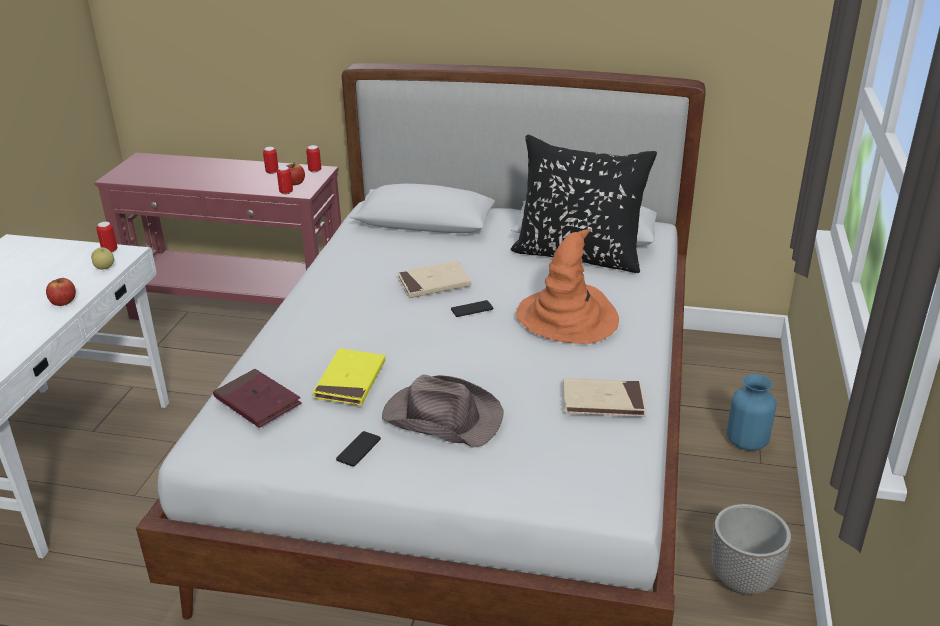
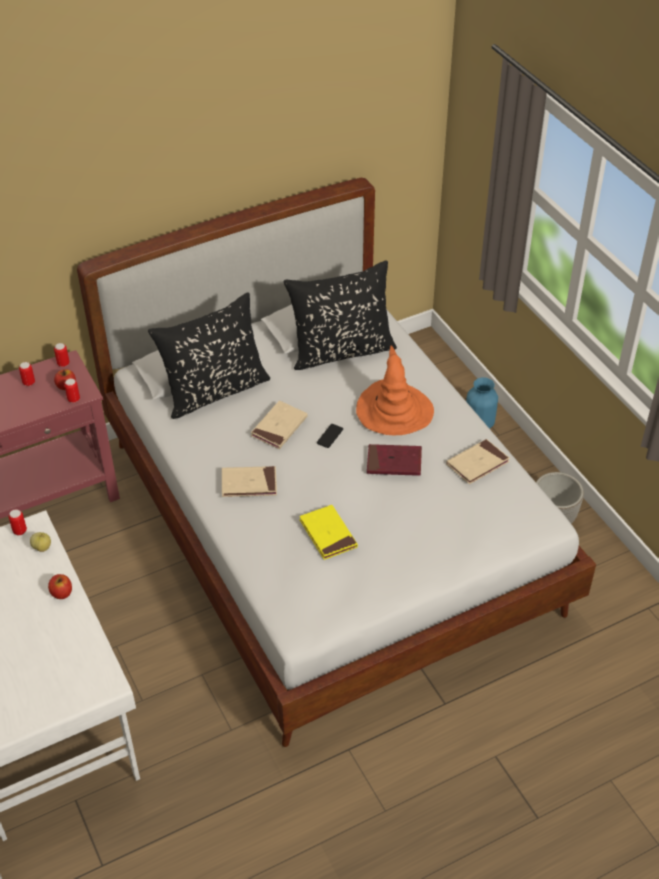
camera: 40 degrees left, 15 degrees up
red book [213,369,302,428] -> red book moved to [367,444,422,476]
phone [336,431,381,467] -> none
brown hat [382,374,504,448] -> none
none -> black pillow [148,292,270,419]
none -> beige book [222,466,277,497]

